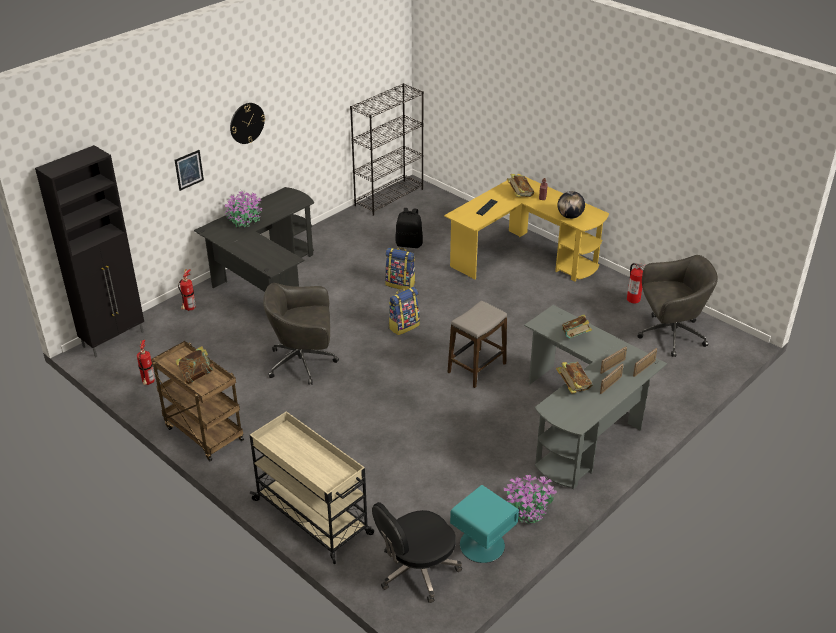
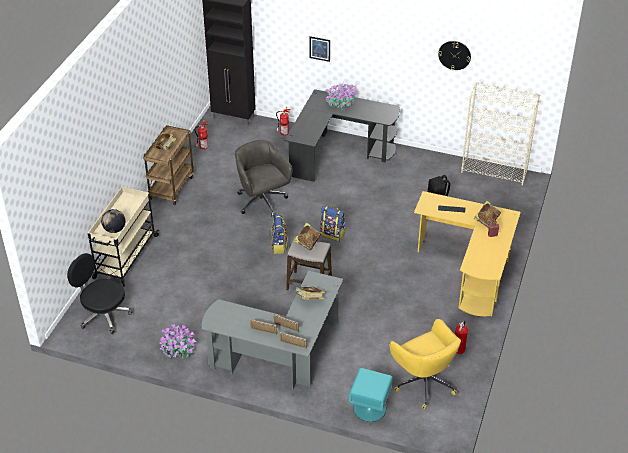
camera: 65 degrees right, 5 degrees up
wall clock [230,103,265,144] -> wall clock moved to [438,41,471,70]
black bookcase [350,83,424,216] -> beige bookcase [461,82,540,186]
backpack [385,248,415,290] -> backpack moved to [271,214,288,254]
turquoise nightstand [450,485,519,563] -> turquoise nightstand moved to [349,368,393,422]
book [556,362,592,394] -> book moved to [294,223,321,250]
globe [558,191,585,219] -> globe moved to [101,209,126,233]
grey office chair [637,255,718,357] -> yellow office chair [390,319,461,409]

